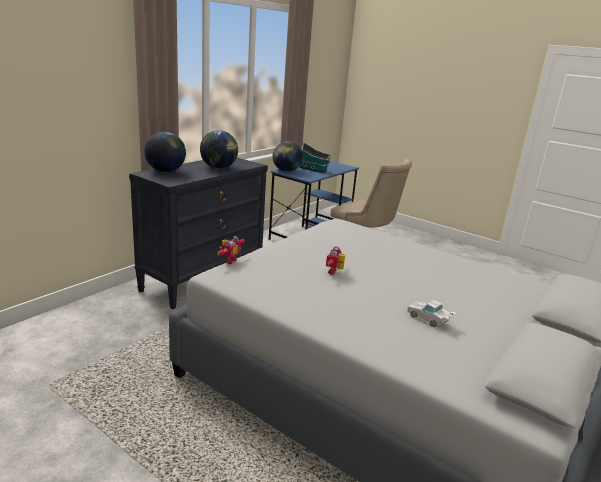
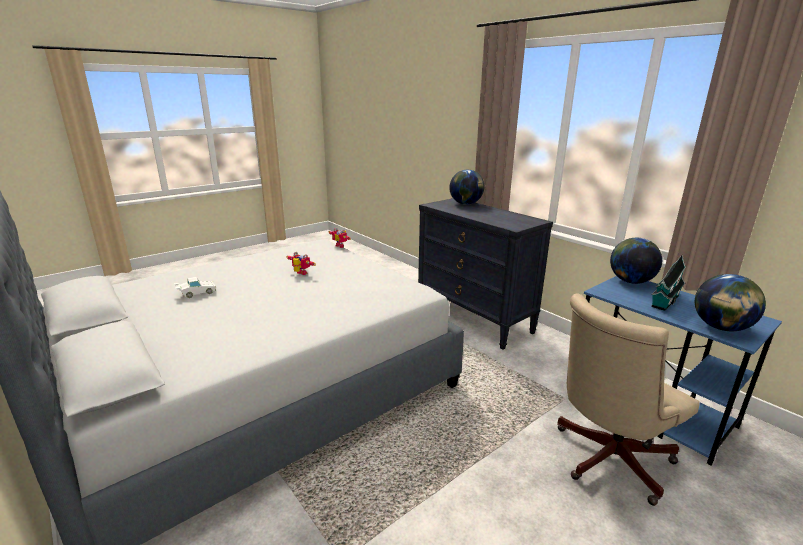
camera: 105 degrees right, 0 degrees up
globe [200,130,238,169] -> globe moved to [695,274,766,331]

